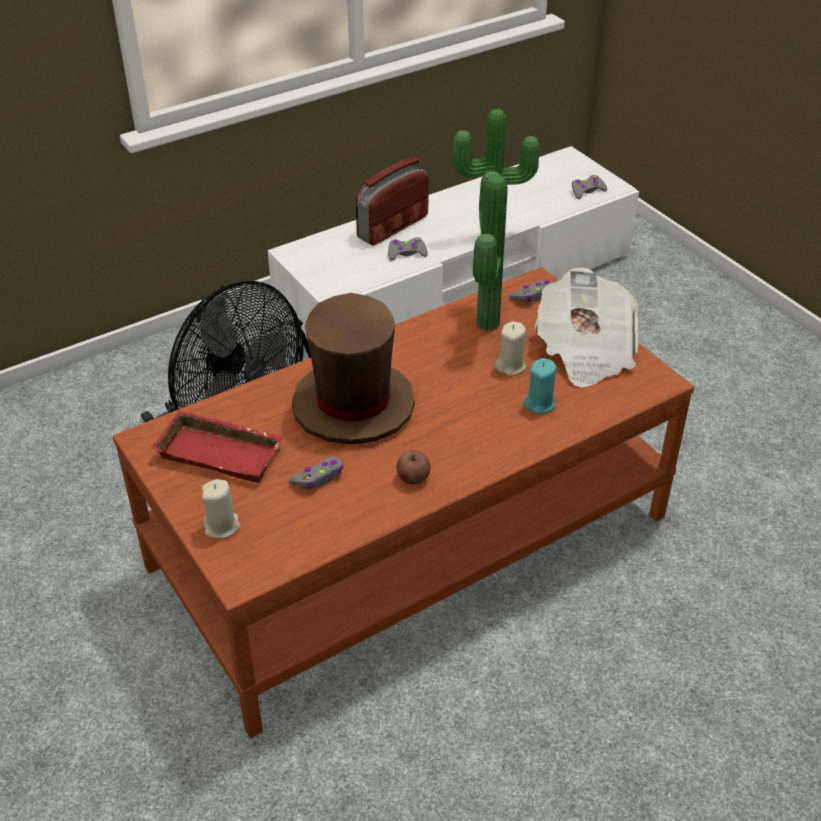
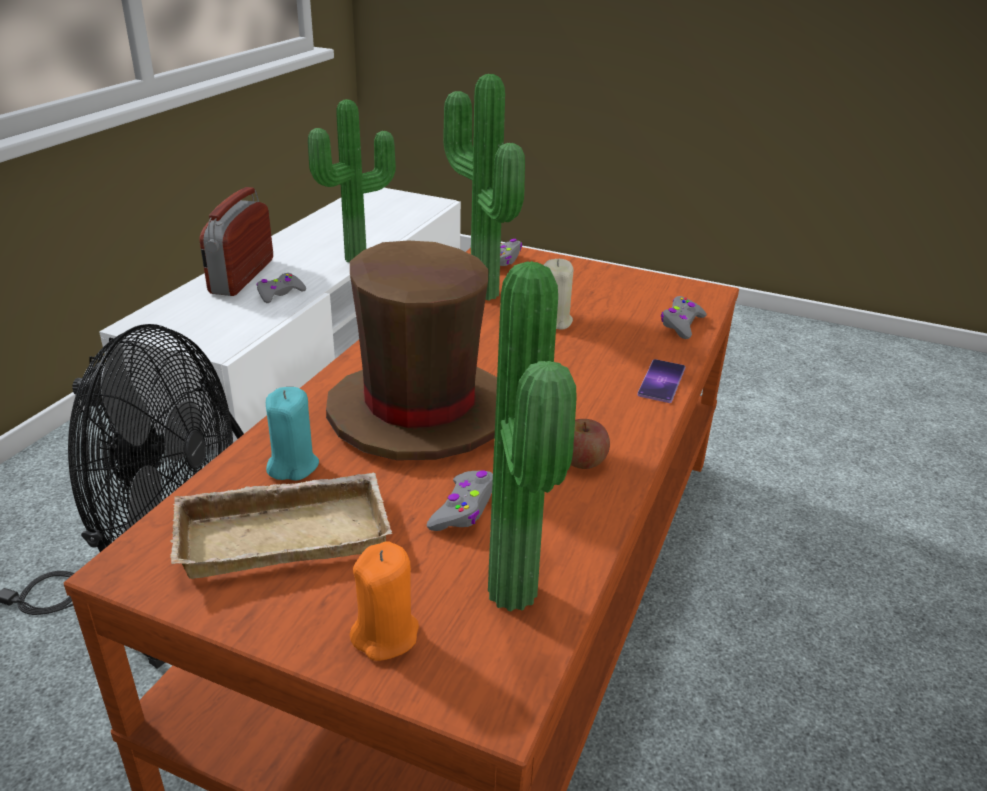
camera: 35 degrees left, 10 degrees down
red tray [151,411,284,483] -> beige tray [170,473,392,579]
beige candle [202,479,241,538] -> orange candle [350,541,419,661]
turquoise candle [523,358,557,414] -> turquoise candle moved to [266,387,319,481]
newspaper [535,268,638,388] -> none
grey game controller [571,175,607,199] -> grey game controller moved to [661,296,707,339]
none -> potted plant [488,261,577,611]
none -> phone [637,359,685,403]

